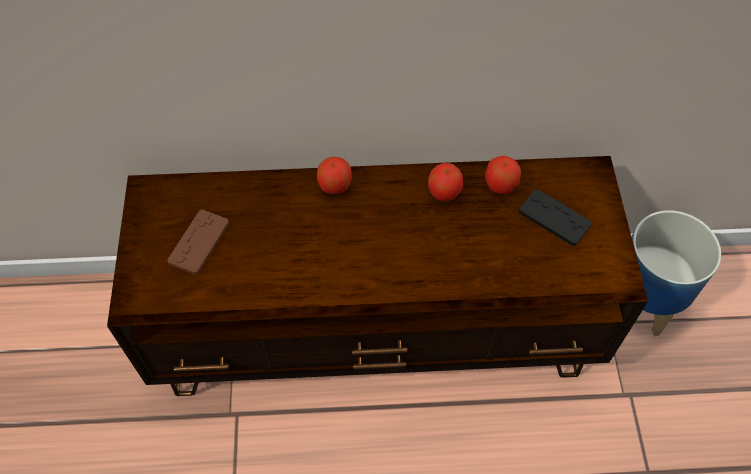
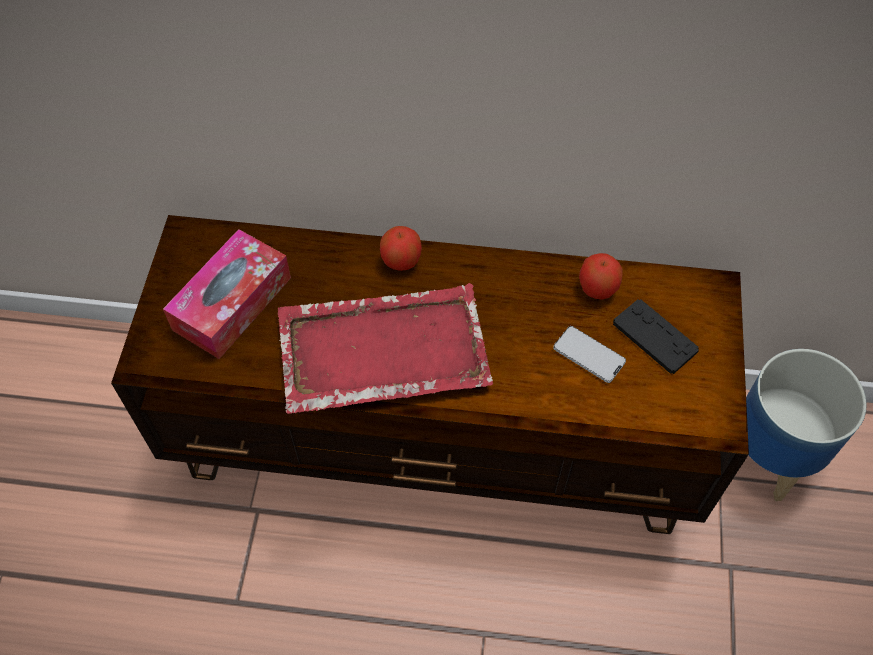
camera: 10 degrees right, 0 degrees up
brown game controller [167,209,230,275] -> tissue box [163,229,291,359]
apple [428,163,463,201] -> none
none -> red tray [278,283,493,414]
none -> phone [553,326,626,383]

